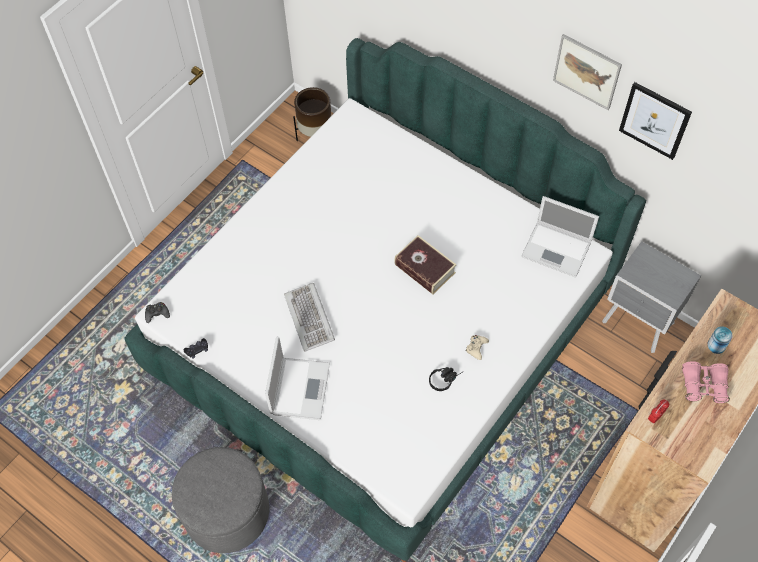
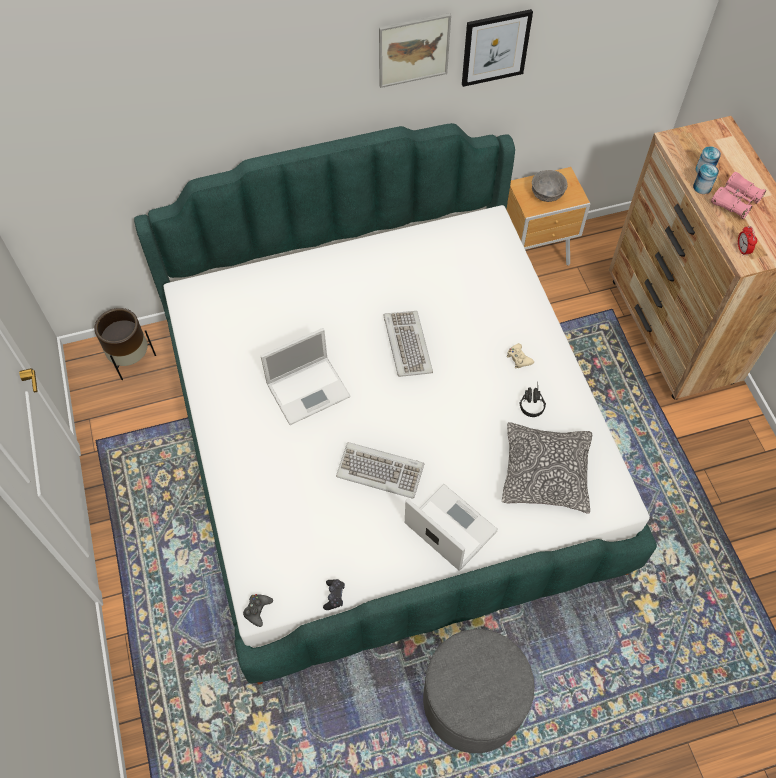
camera: 55 degrees left, 0 degrees up
book [394,235,457,294] -> keyboard [384,311,433,377]
laptop [521,196,599,278] -> laptop moved to [261,328,351,425]
grey nightstand [602,241,701,353] -> brown nightstand [506,167,590,266]
none -> pillow [502,422,592,514]
none -> grey bowl [532,170,568,202]
none -> can [693,164,719,194]

